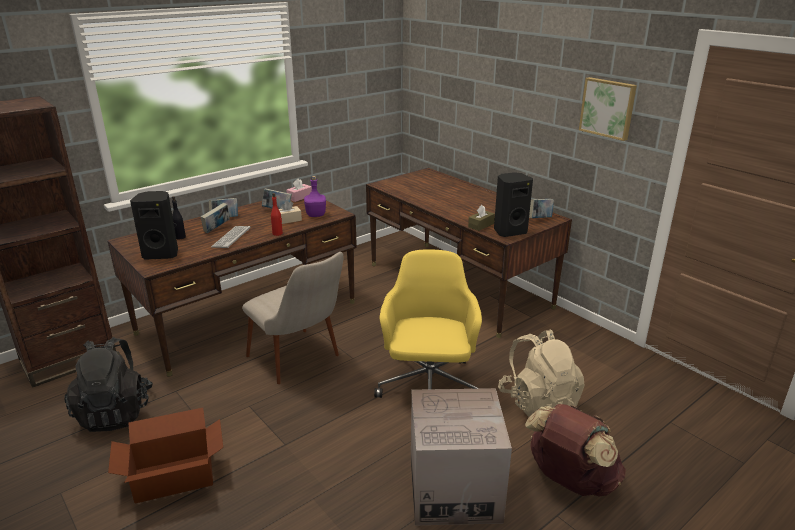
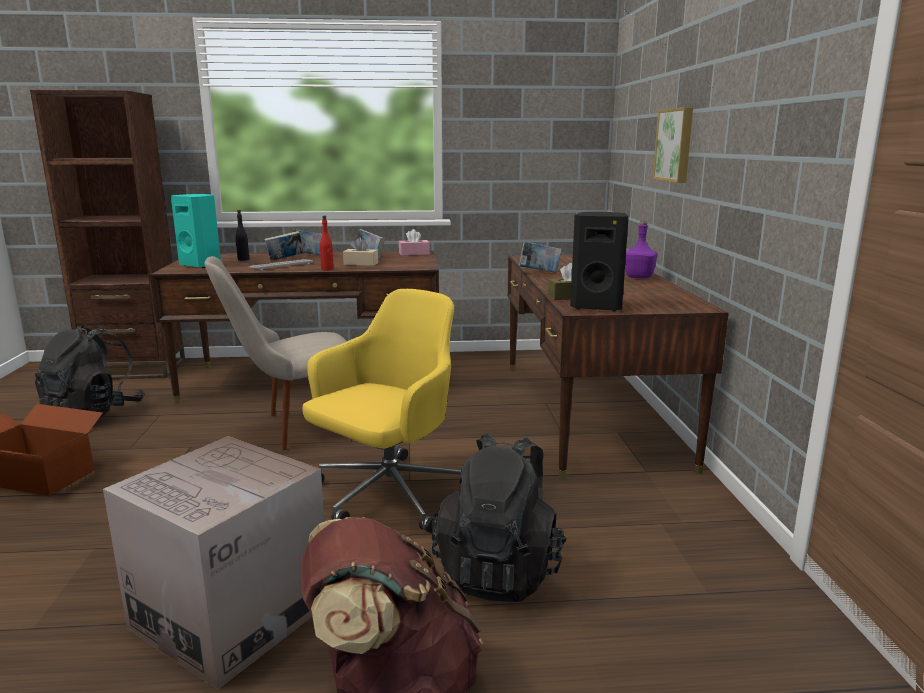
camera: 35 degrees right, 10 degrees down
black speaker [130,191,178,260] -> turquoise speaker [171,194,221,268]
beige chair [242,252,343,384] -> beige chair turned 75 degrees clockwise [205,256,347,450]
purple bottle [304,176,326,217] -> purple bottle moved to [625,220,657,279]
beige backpack [498,329,585,417] -> black backpack [431,433,567,602]
book [529,199,554,218] -> book moved to [519,242,562,273]
picture [579,77,637,141] -> picture moved to [653,107,693,183]

